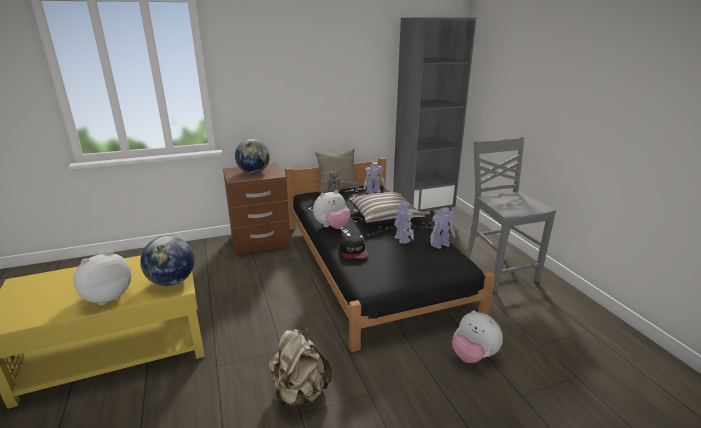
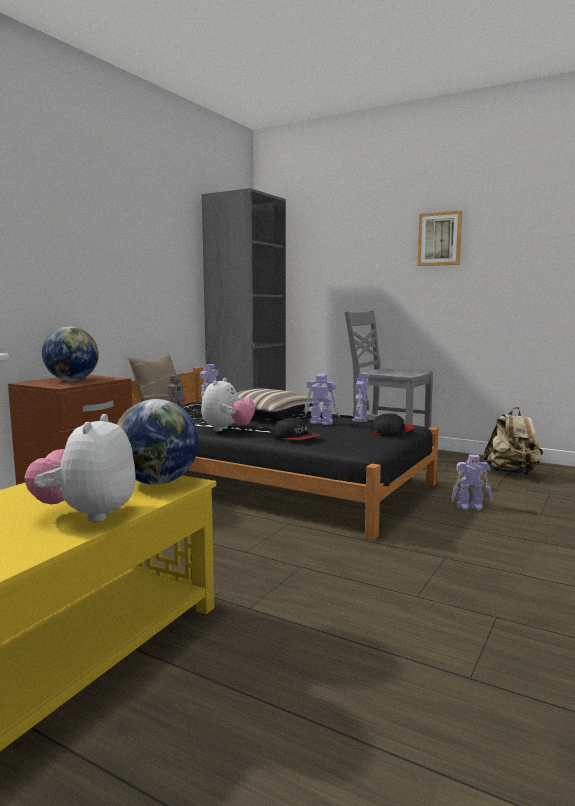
camera: 40 degrees left, 15 degrees down
beige backpack [268,328,332,409] -> beige backpack moved to [482,407,543,475]
plush toy [452,310,503,363] -> toy robot [452,455,493,510]
none -> cap [370,413,415,437]
none -> picture [417,211,462,266]

